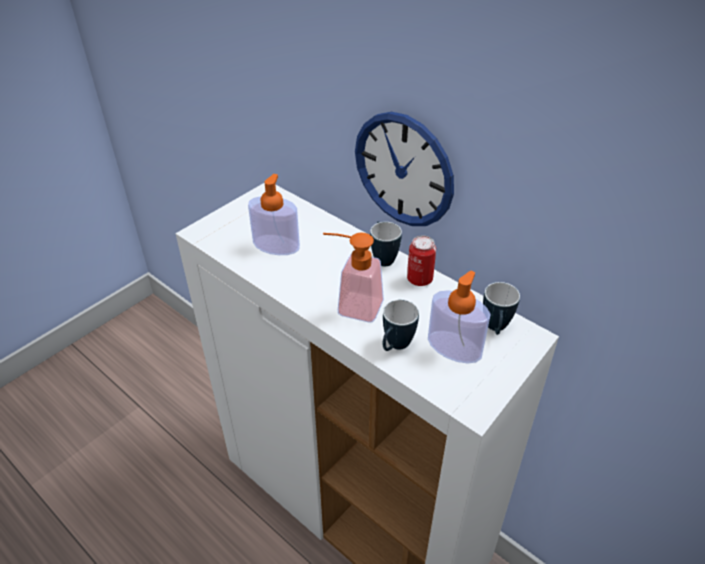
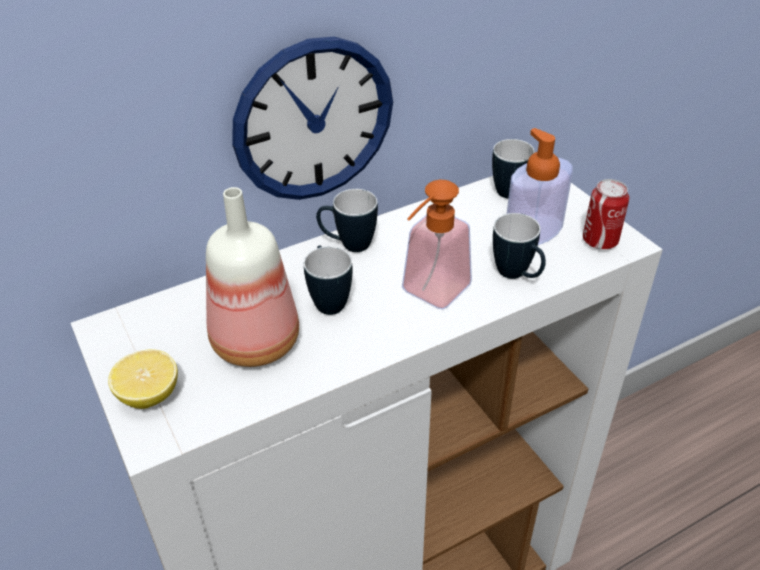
camera: 70 degrees left, 0 degrees up
soap dispenser [248,174,300,255] -> bottle [206,187,299,367]
can [407,235,436,286] -> can moved to [583,179,629,249]
none -> lemon [108,349,178,409]
none -> mug [304,245,353,315]

